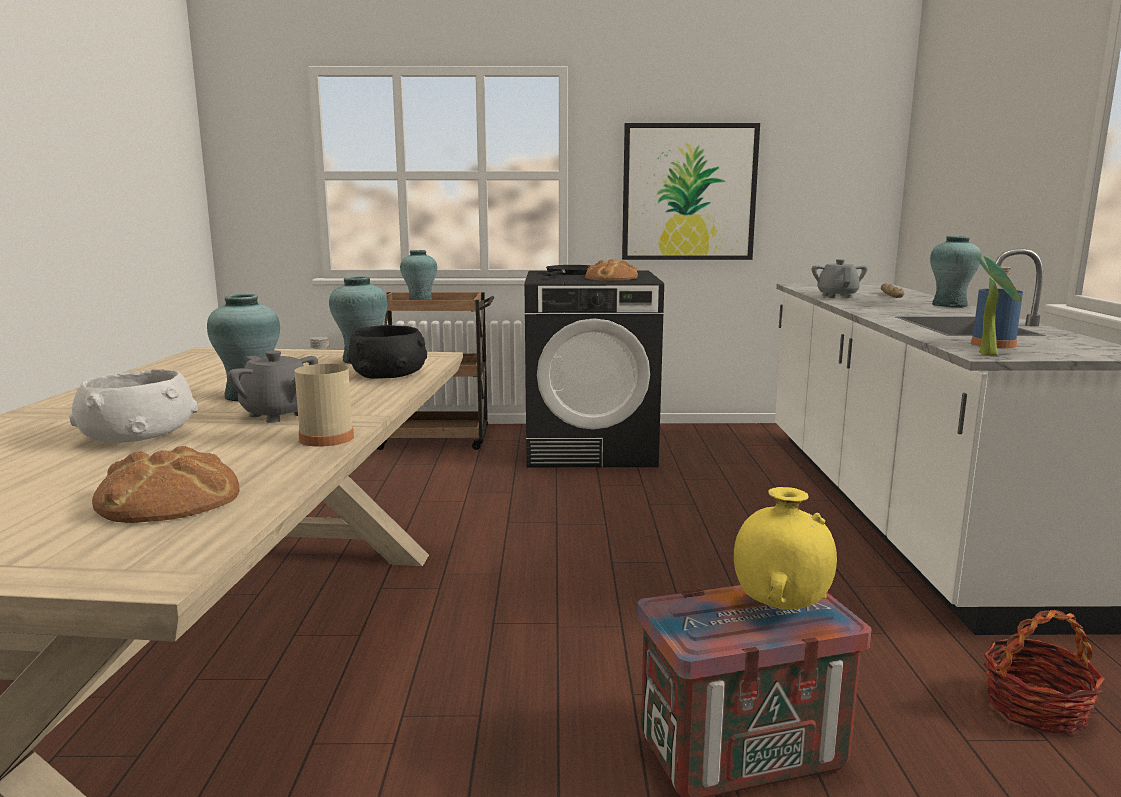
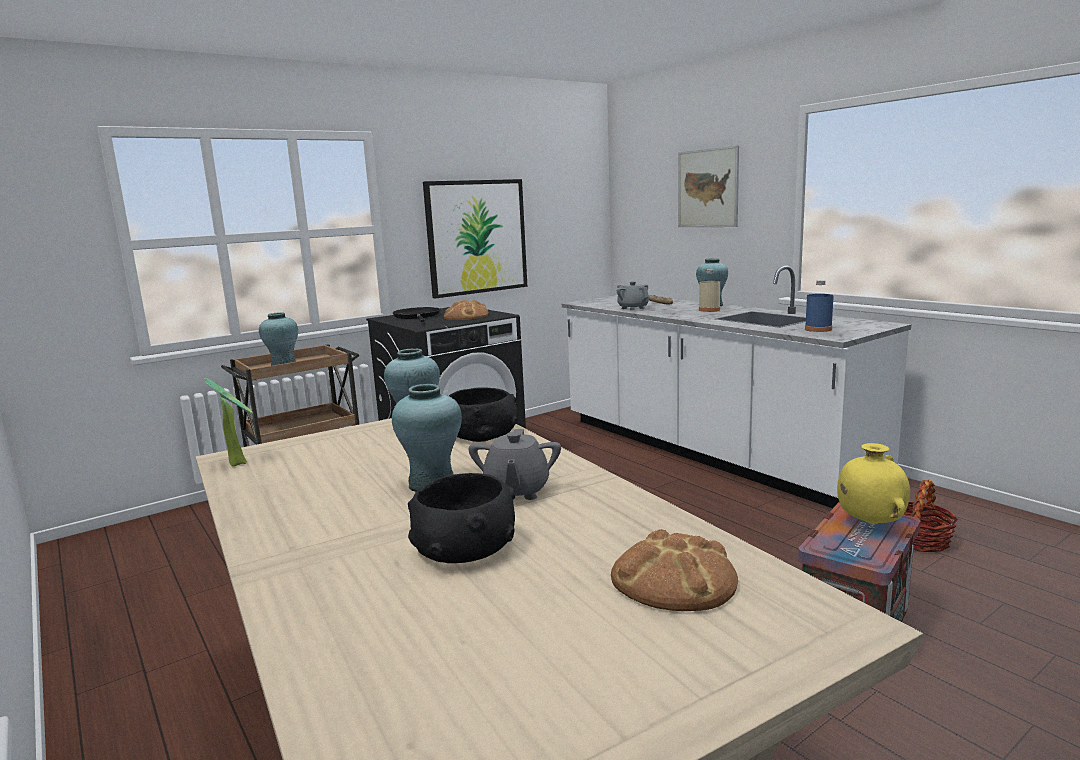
camera: 35 degrees left, 0 degrees up
white bowl [69,369,198,443] -> black bowl [408,473,515,563]
grey teapot [228,351,318,423] -> grey teapot turned 90 degrees clockwise [468,429,561,500]
beige bottle [295,337,354,447] -> beige bottle moved to [699,269,720,312]
potted plant [976,254,1021,356] -> potted plant moved to [204,378,253,466]
none -> picture [678,146,739,227]

